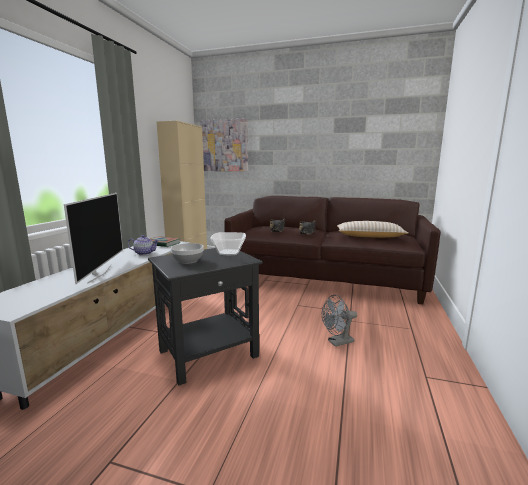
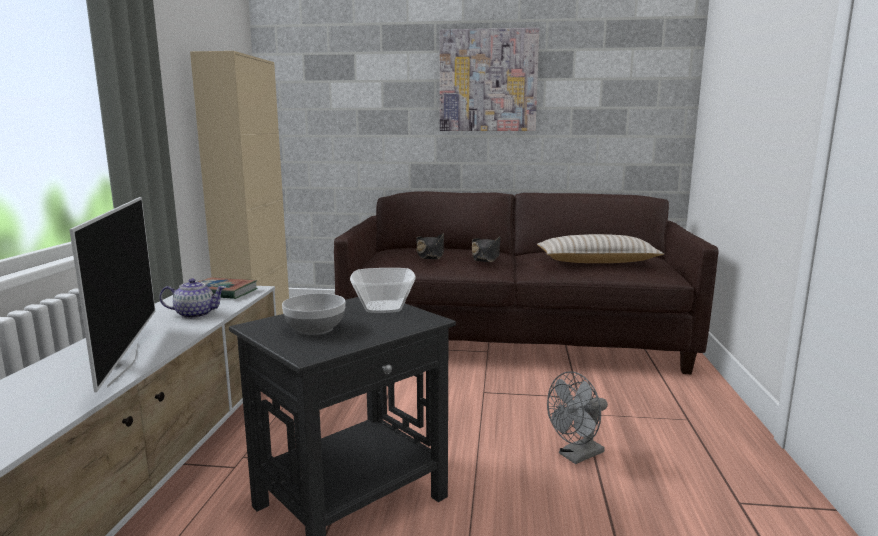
camera: 10 degrees left, 0 degrees up
picture [200,118,248,171] -> picture moved to [440,28,539,131]

